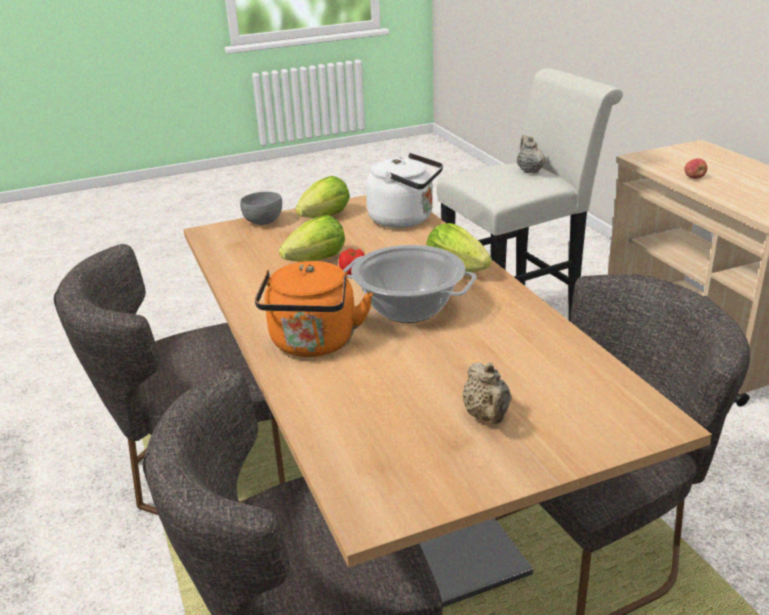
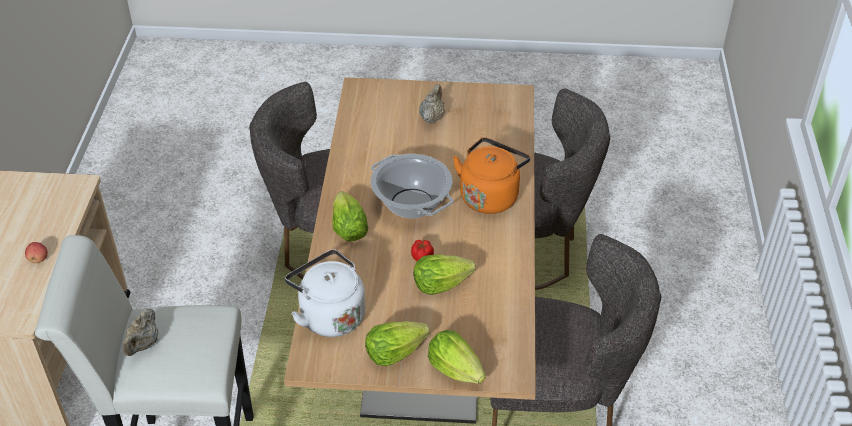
camera: 155 degrees left, 15 degrees up
grey bowl [240,192,282,225] -> lettuce [428,330,486,384]

